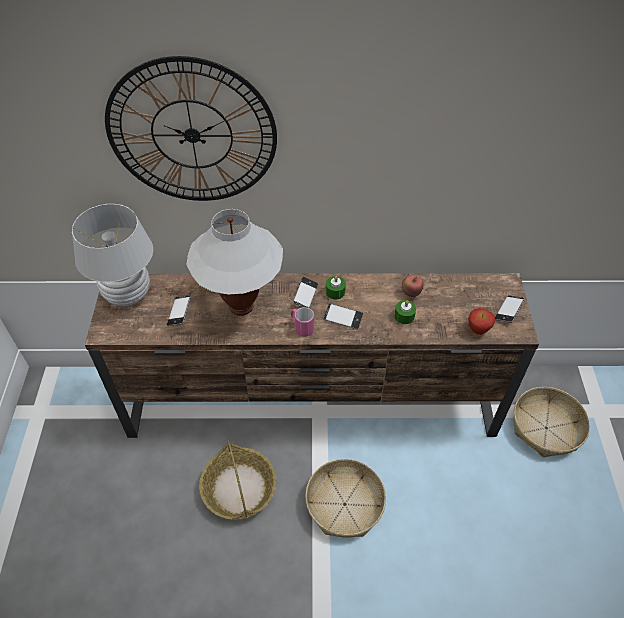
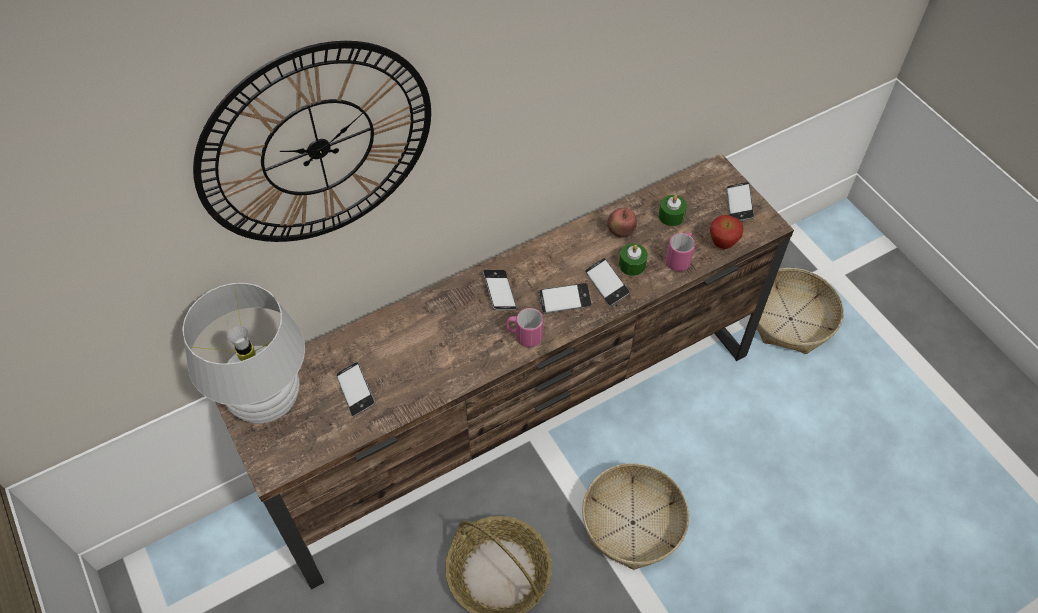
camera: 30 degrees left, 5 degrees up
white table lamp [186,209,283,316] -> none
green candle [326,276,346,300] -> green candle moved to [658,195,687,226]
none -> phone [585,258,630,306]
none -> pink mug [666,232,695,271]

